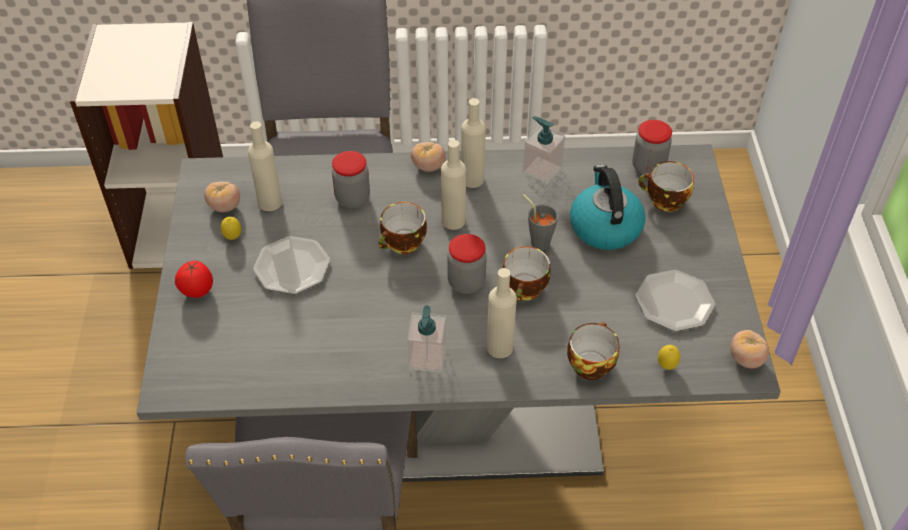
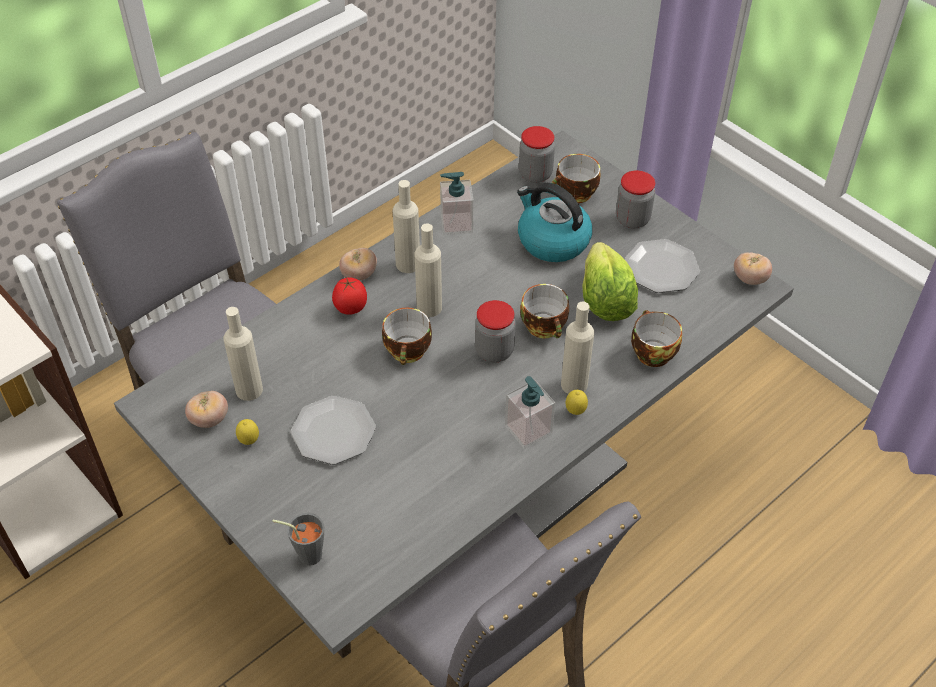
camera: 40 degrees left, 0 degrees up
tomato [175,261,213,298] -> tomato moved to [332,277,367,315]
jar [332,151,370,208] -> jar moved to [616,170,655,229]
grey cup [523,194,558,250] -> grey cup moved to [272,513,324,565]
lemon [658,345,680,370] -> lemon moved to [566,390,588,415]
none -> lettuce [583,242,638,321]

